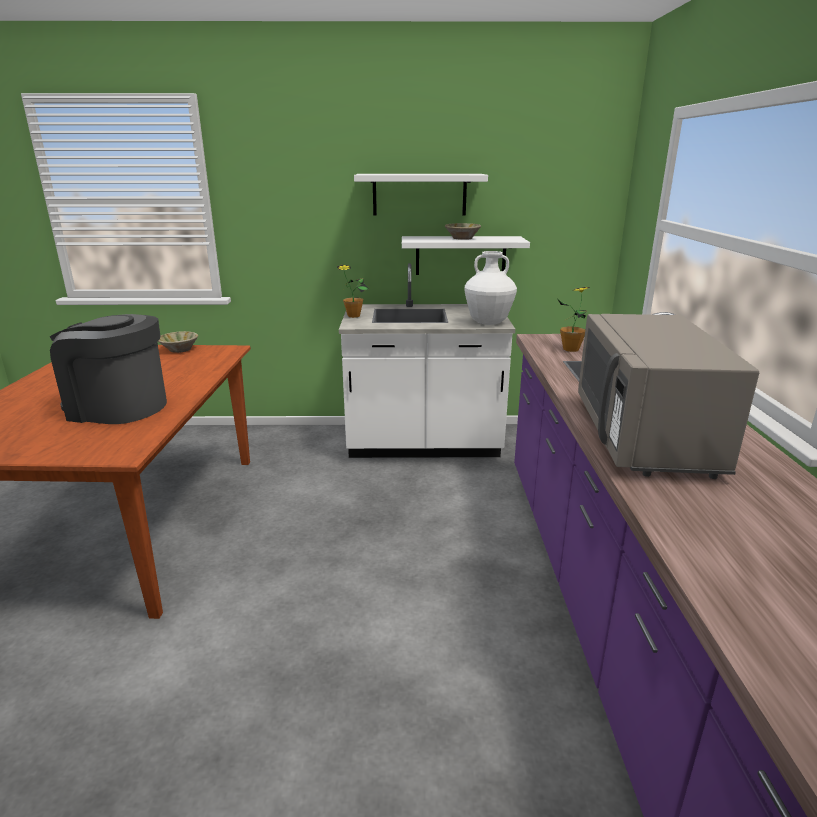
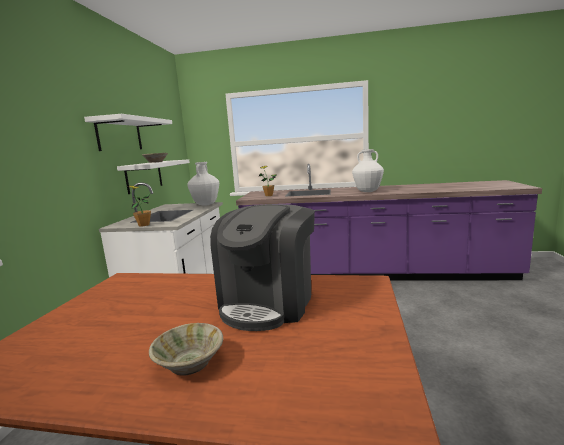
camera: 80 degrees left, 10 degrees down
beige bowl [158,331,198,353] -> beige bowl moved to [149,323,223,376]
grey microwave [578,314,759,479] -> white vase [352,149,384,192]

